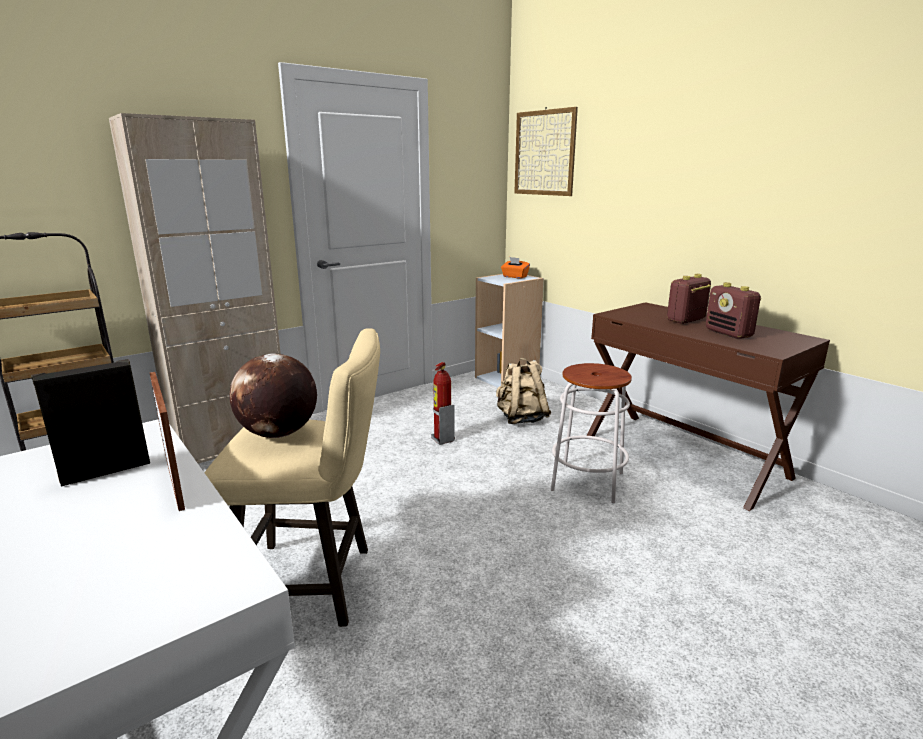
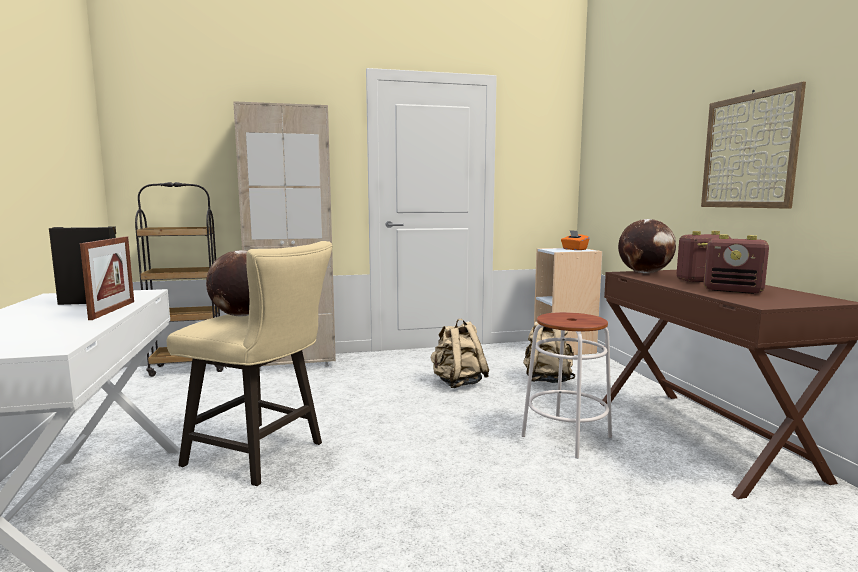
camera: 25 degrees right, 10 degrees down
fire extinguisher [431,362,455,445] -> beige backpack [431,319,489,388]
picture [514,107,578,196] -> picture moved to [701,82,806,209]
radio [706,282,761,339] -> radio turned 60 degrees counterclockwise [703,234,769,294]
none -> globe [618,219,676,273]

